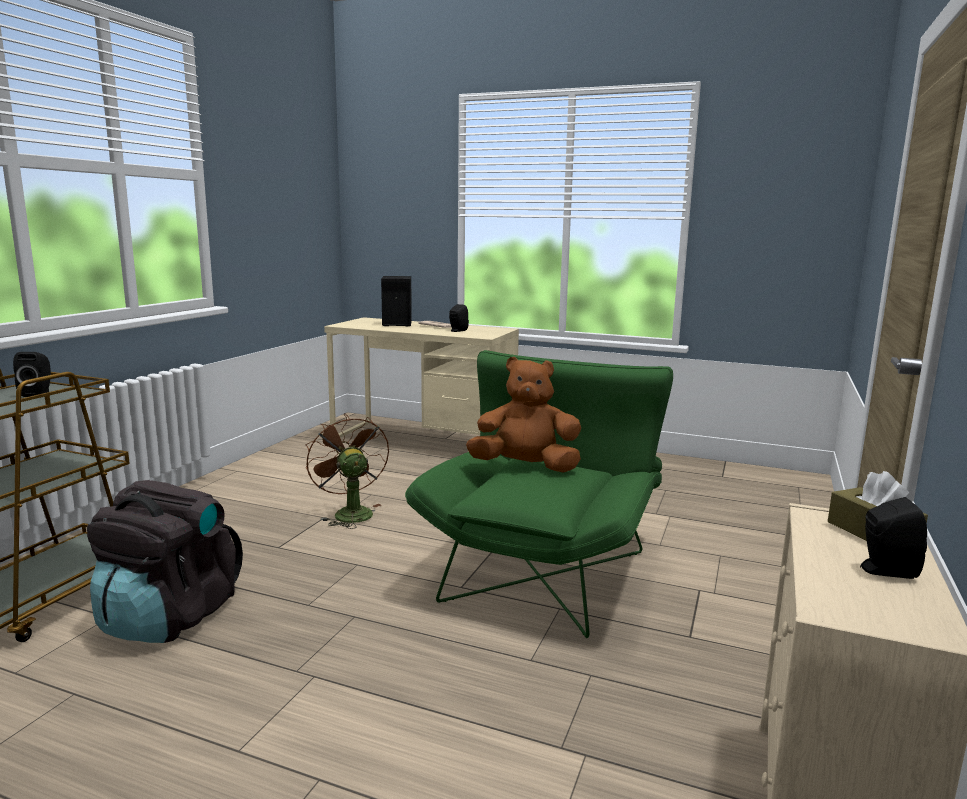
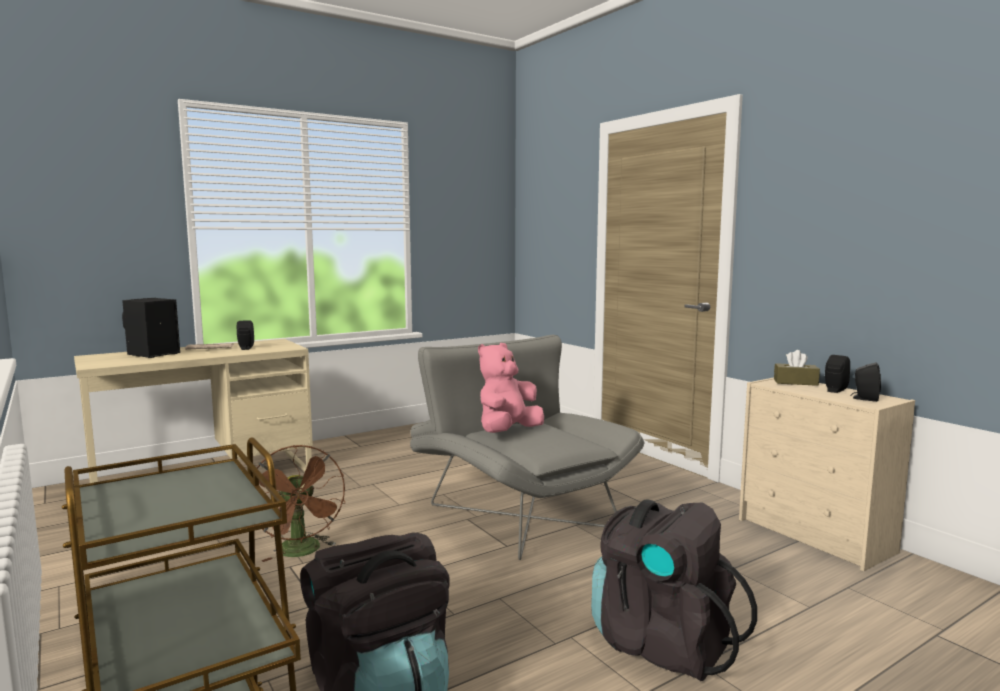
camera: 55 degrees left, 5 degrees down
black speaker [13,352,51,397] -> black speaker moved to [850,362,881,402]
brown fan [306,413,389,529] -> brown fan turned 120 degrees counterclockwise [257,445,345,562]
green armchair [405,350,673,638] -> grey armchair [410,334,644,560]
brown plush toy [466,357,581,473] -> pink plush toy [478,343,544,433]
none -> black backpack [591,499,757,681]

